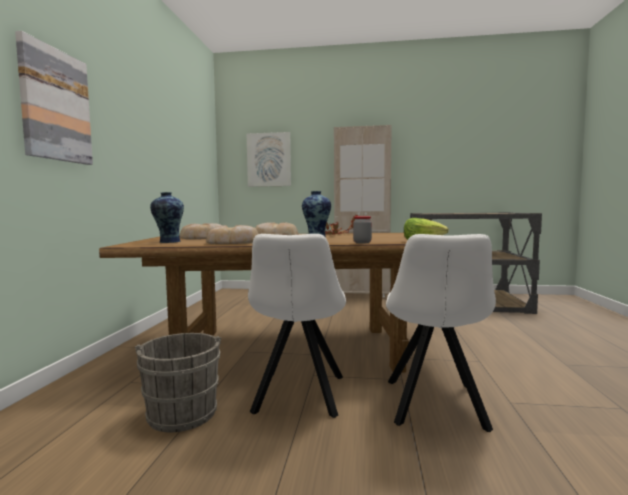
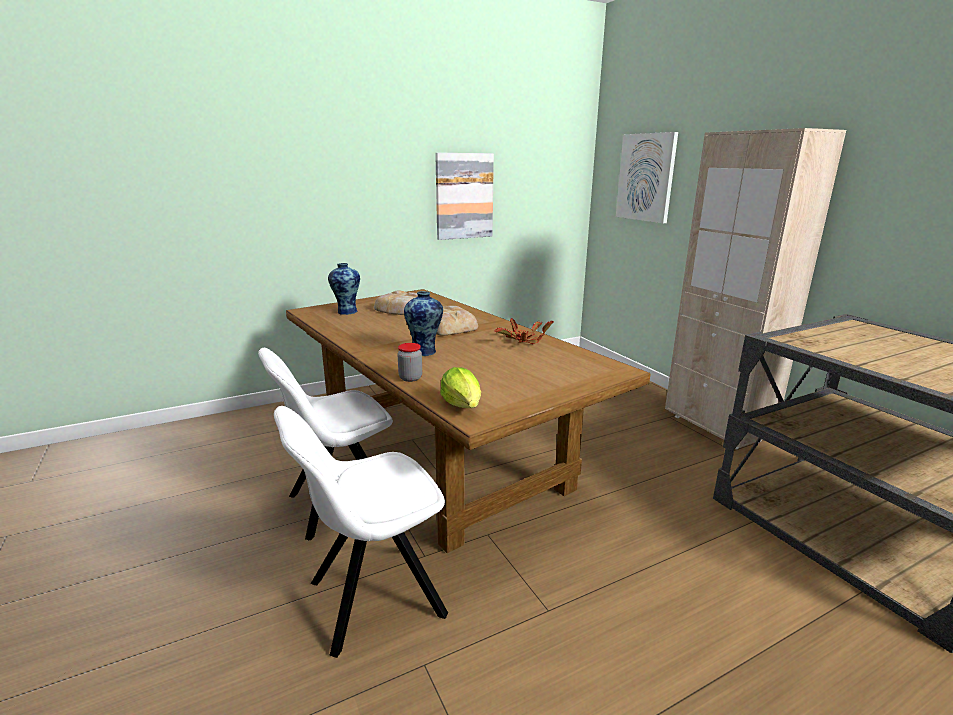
camera: 55 degrees right, 15 degrees up
picture [15,31,93,165] -> picture moved to [435,153,494,240]
grey bucket [135,333,221,432] -> none
bread [206,225,258,244] -> none

